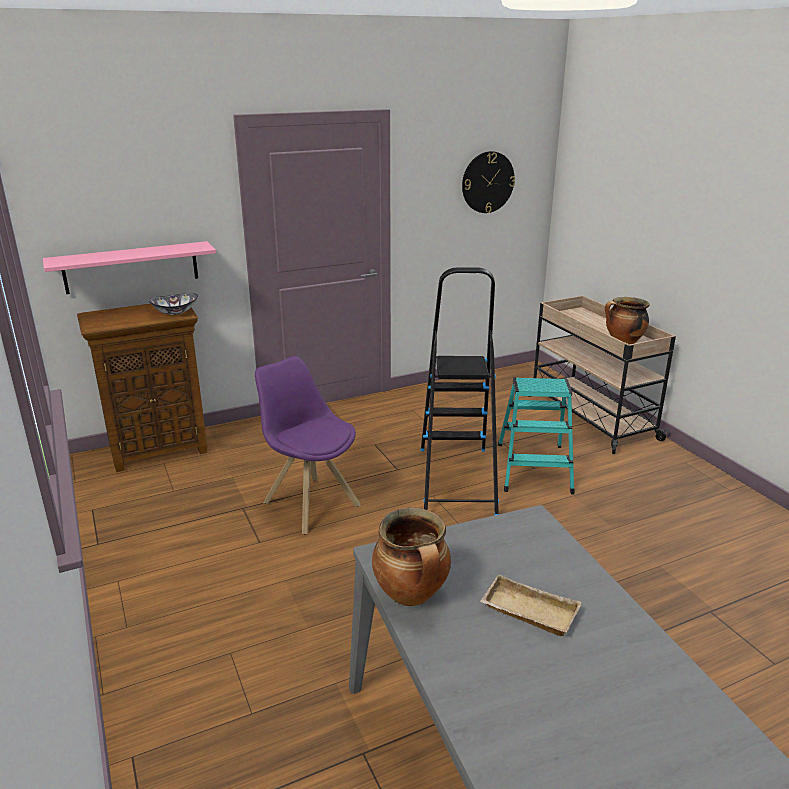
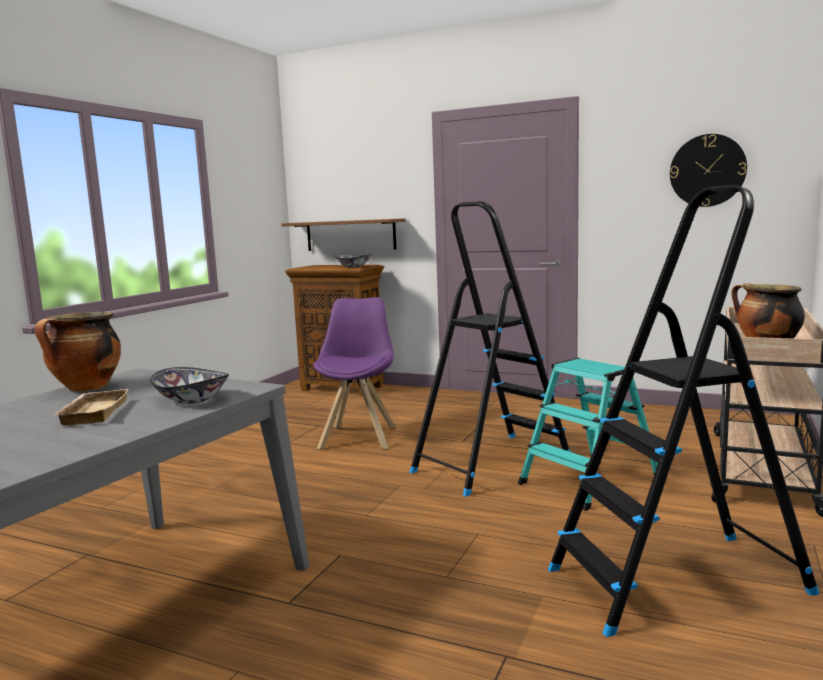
camera: 50 degrees right, 15 degrees down
pink shelf [43,241,216,294] -> brown shelf [281,218,406,251]
none -> bowl [150,367,229,404]
none -> black step ladder [548,185,819,637]

